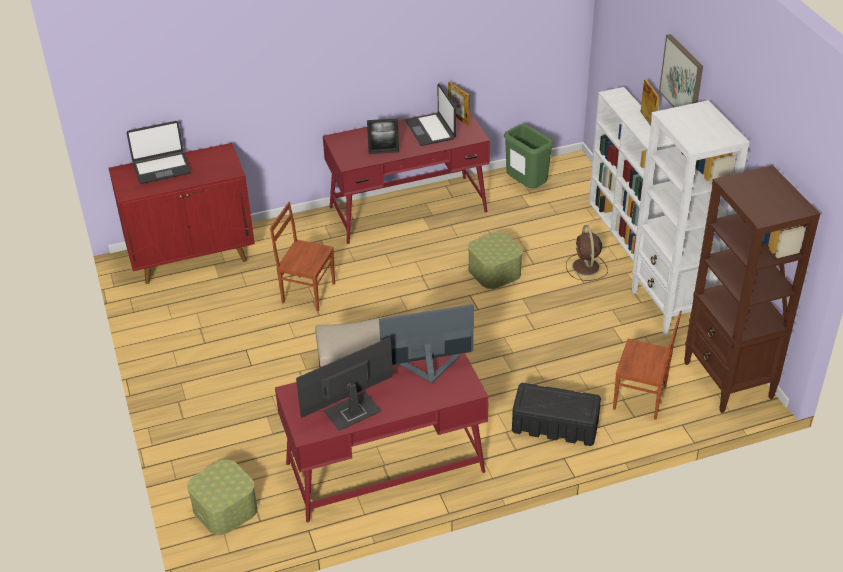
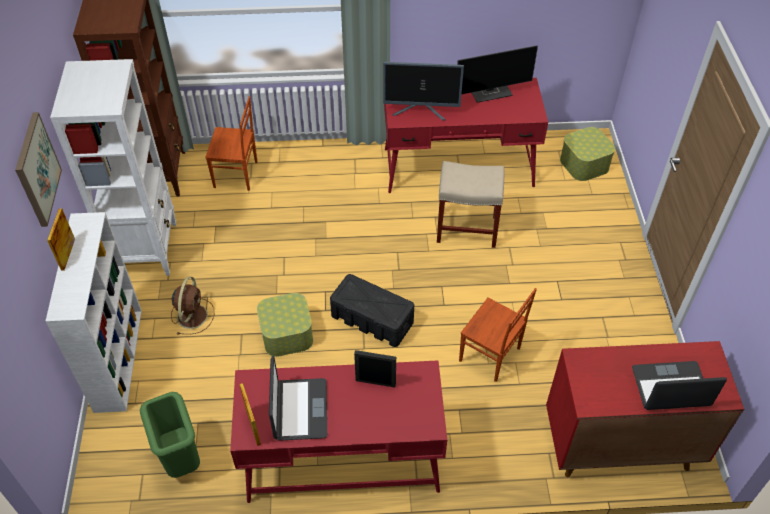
camera: 165 degrees left, 10 degrees up
black storage box [512,383,601,446] -> black storage box moved to [330,274,414,347]
brown chair [613,311,682,420] -> brown chair turned 150 degrees clockwise [205,96,258,191]

